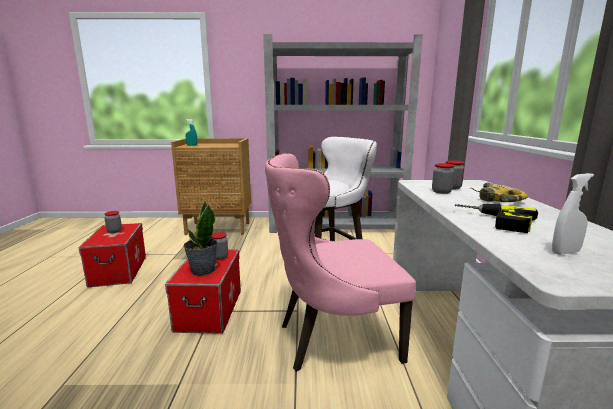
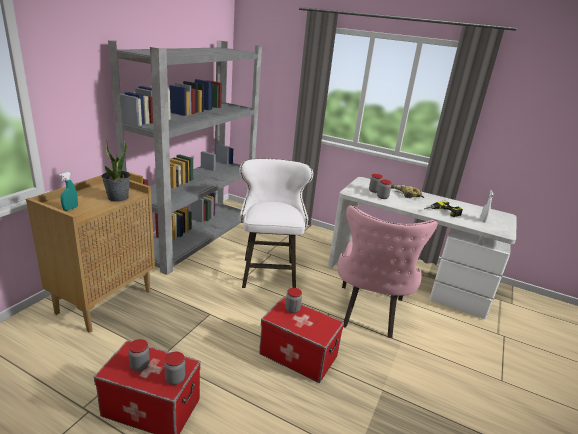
camera: 65 degrees left, 10 degrees up
potted plant [183,201,217,276] -> potted plant moved to [101,140,130,202]
none -> jar [164,352,185,385]

